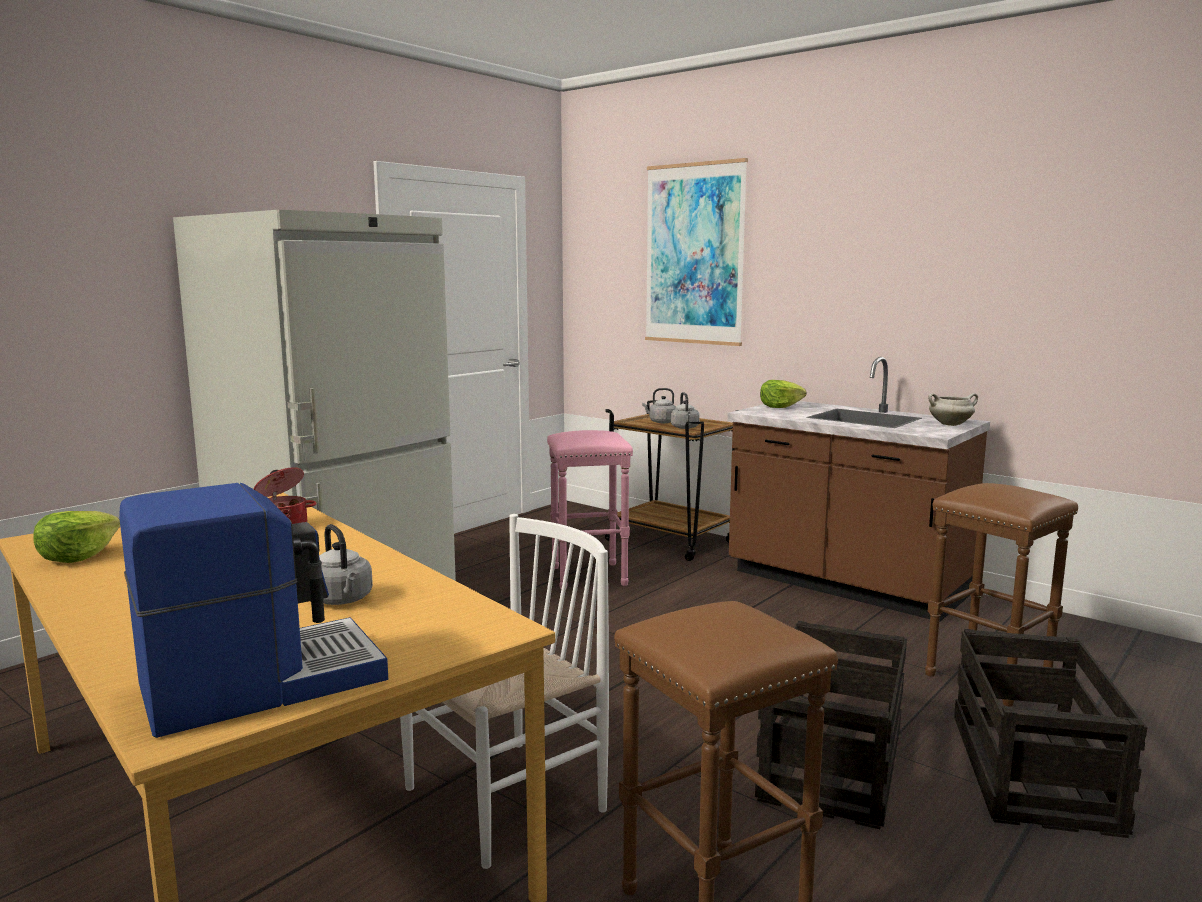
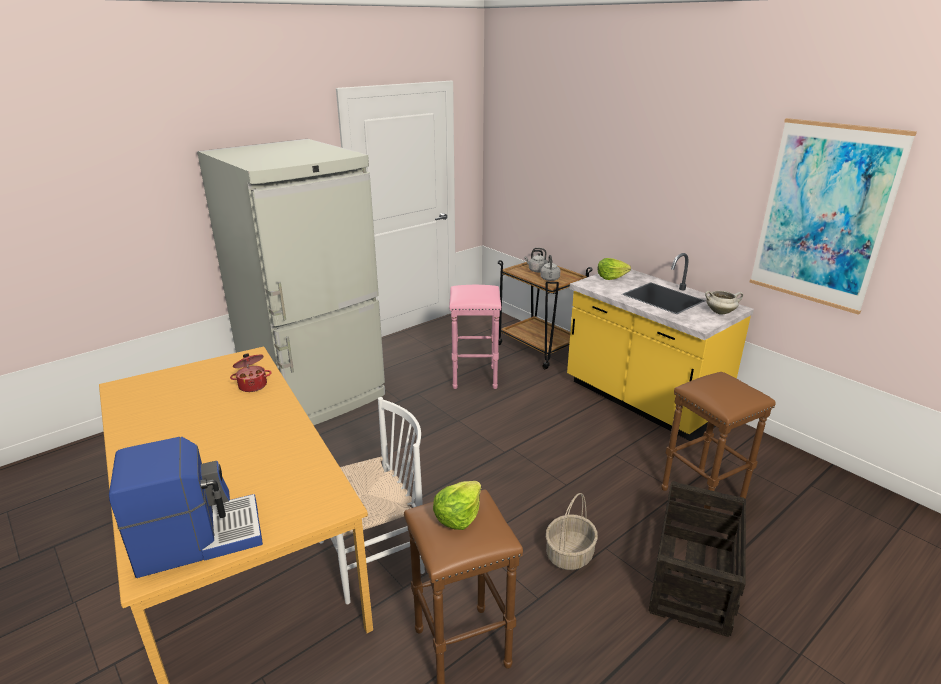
camera: 10 degrees right, 15 degrees up
lettuce [34,511,120,563] -> lettuce moved to [433,481,481,530]
grey kettle [319,524,373,605] -> none
picture [645,158,748,346] -> picture moved to [749,118,917,315]
brown counter [727,357,990,622] -> yellow counter [567,253,754,441]
crate [755,621,907,829] -> basket [546,493,598,570]

